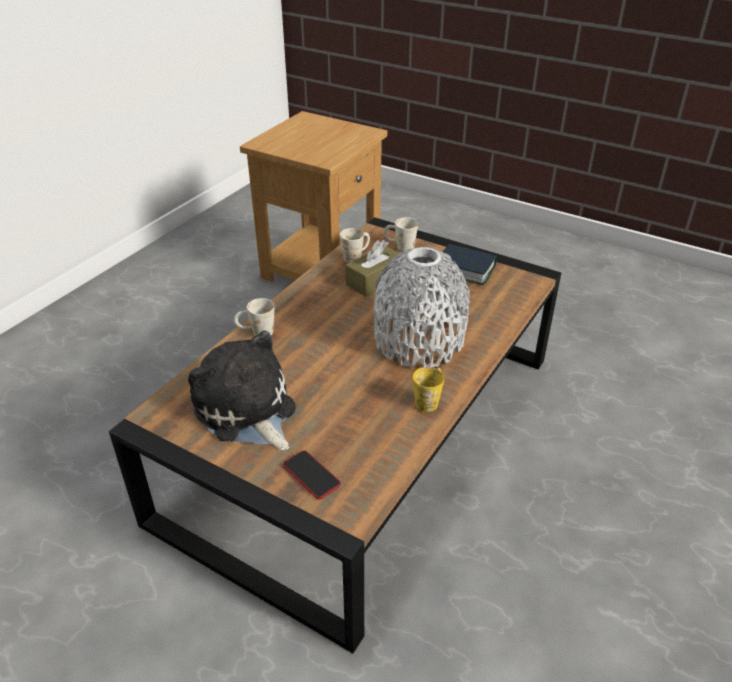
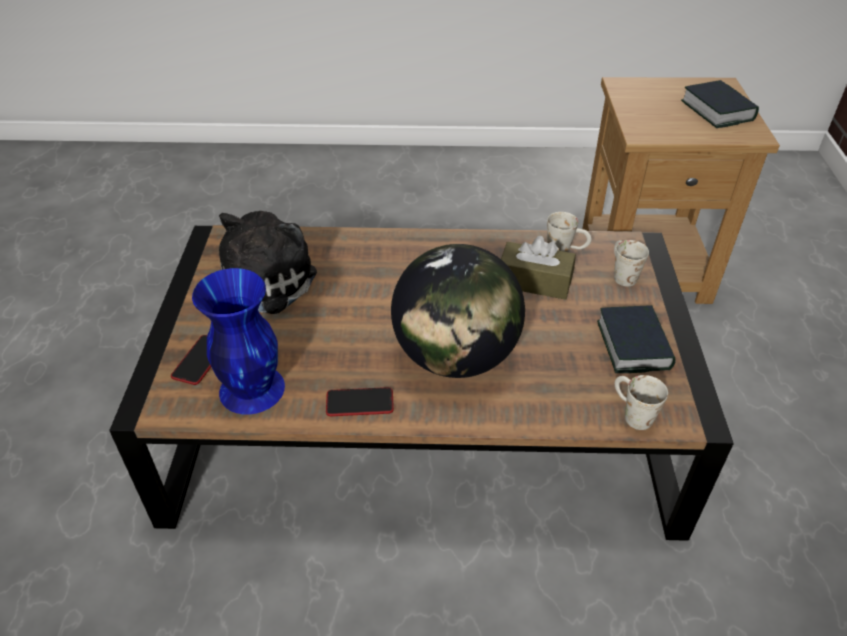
camera: 60 degrees right, 5 degrees up
white mug [234,298,275,336] -> white mug moved to [615,375,668,430]
grey vase [374,247,470,367] -> globe [391,244,525,378]
yellow mug [413,367,444,412] -> phone [326,387,394,416]
none -> blue vase [192,268,285,414]
none -> book [681,80,759,128]

